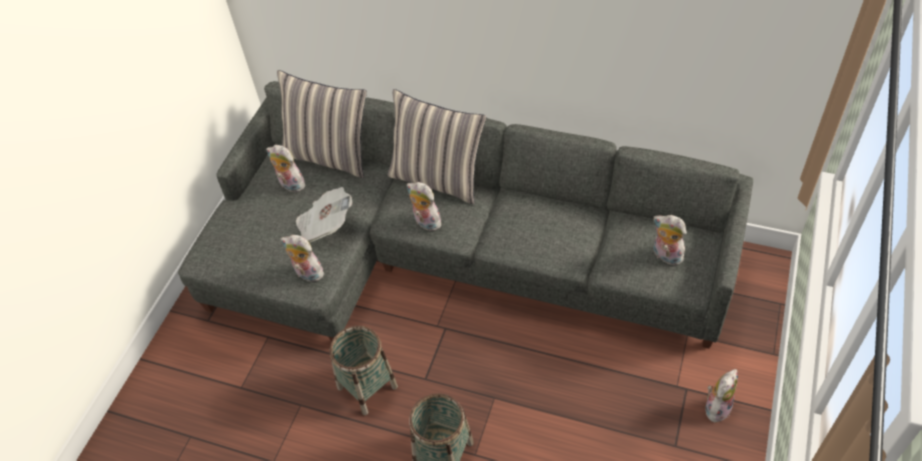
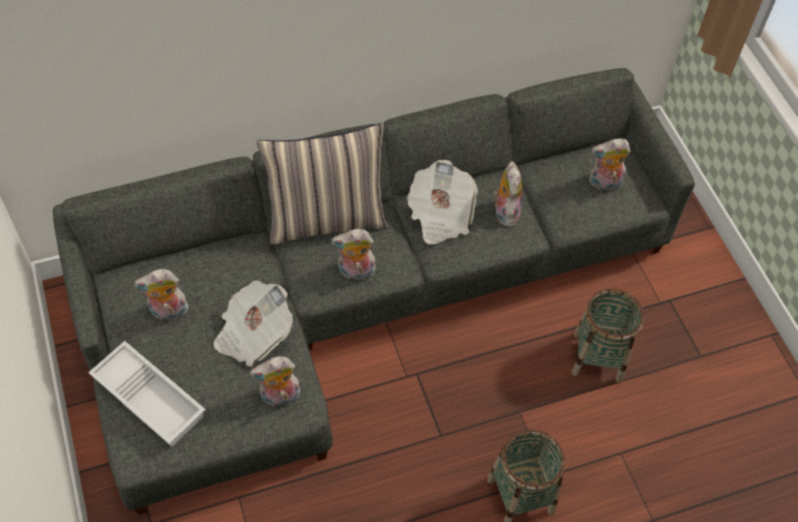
camera: 45 degrees left, 5 degrees up
pillow [277,70,367,178] -> none
basket [329,325,398,415] -> basket moved to [571,289,644,383]
plush toy [705,369,738,422] -> plush toy moved to [493,161,522,227]
none -> white tray [88,341,206,447]
none -> newspaper [407,160,478,245]

